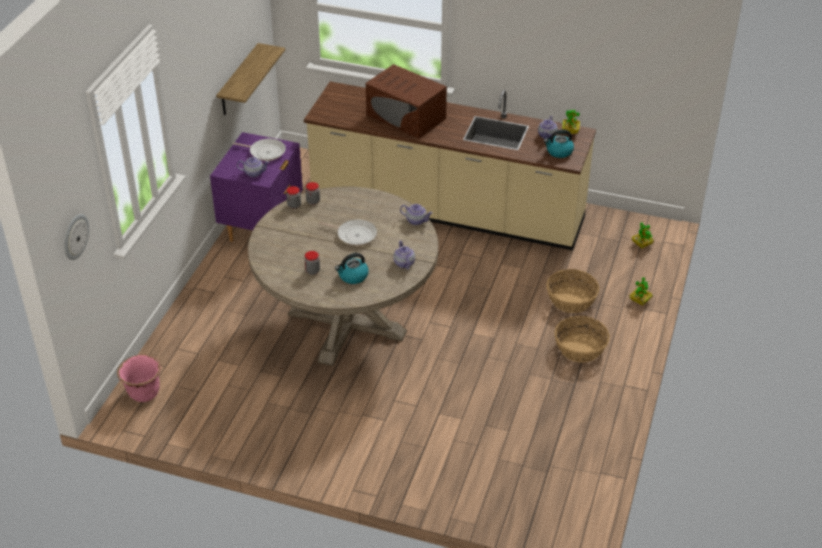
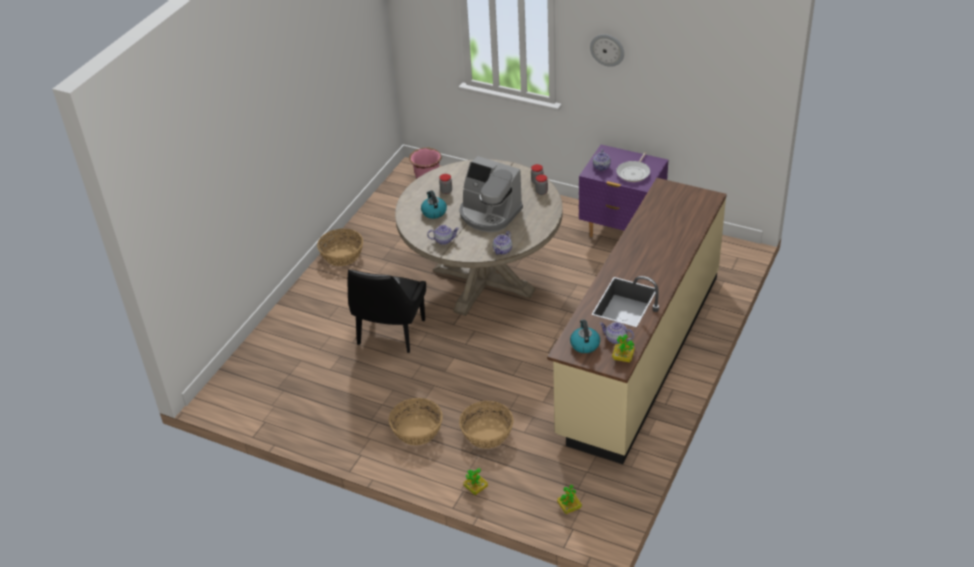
camera: 100 degrees right, 0 degrees up
wall clock [64,214,89,260] -> wall clock moved to [590,34,624,67]
shelf [216,43,285,115] -> none
frying pan [319,219,377,246] -> coffee machine [459,156,523,232]
brown microwave [366,64,447,138] -> none
none -> basket [317,229,363,266]
none -> black chair [347,270,426,353]

